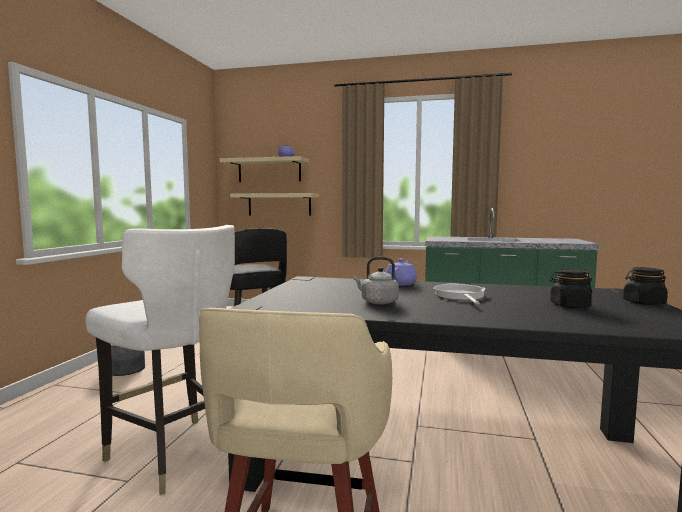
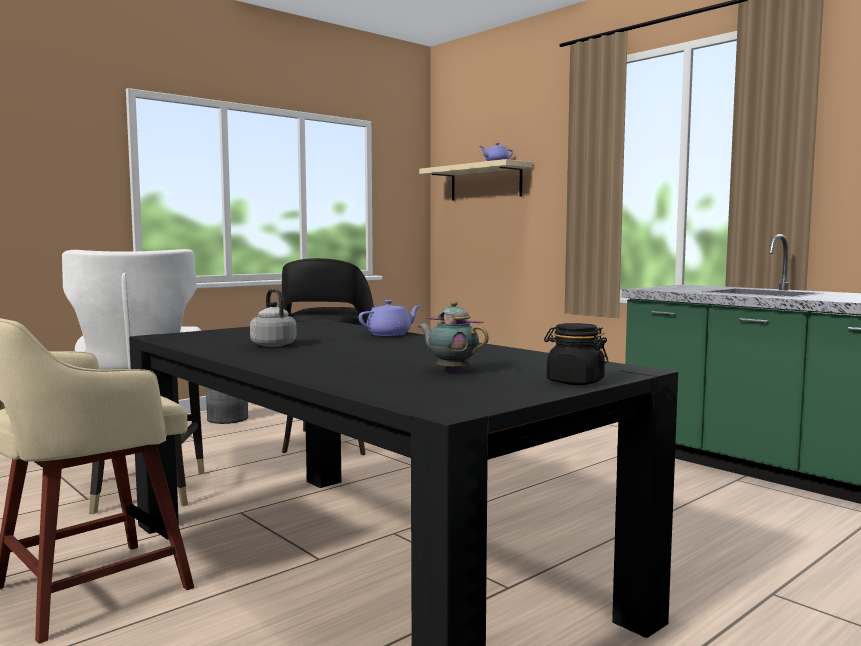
camera: 35 degrees right, 0 degrees up
beige shelf [230,193,319,216] -> none
frying pan [433,284,486,304] -> none
black jar [550,269,592,308] -> teapot [418,301,489,372]

